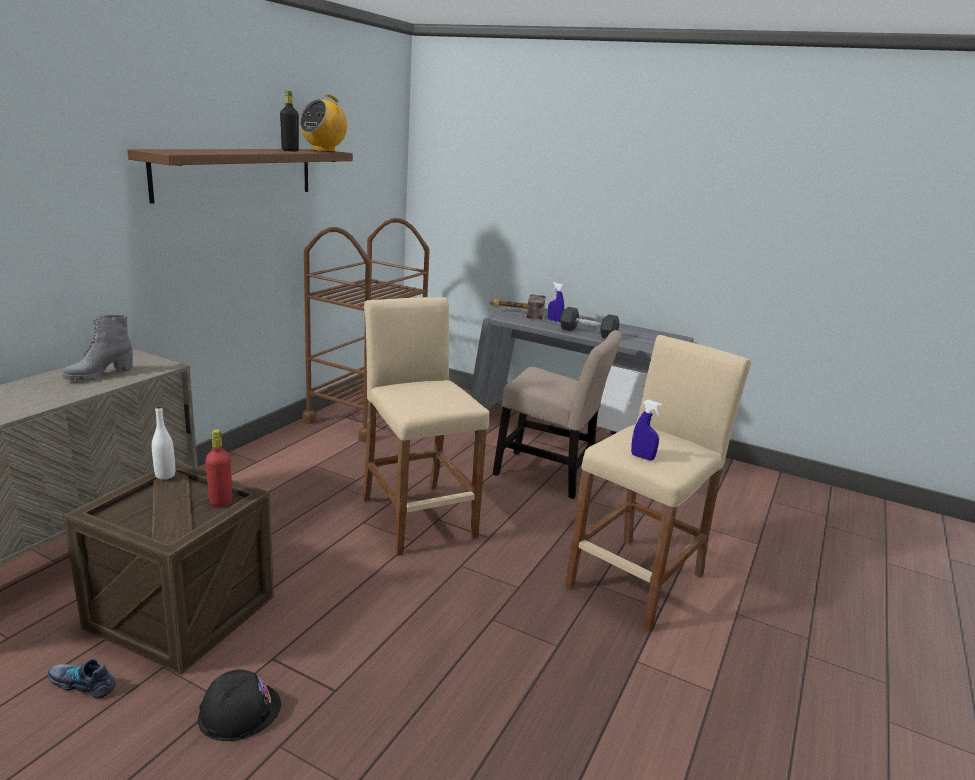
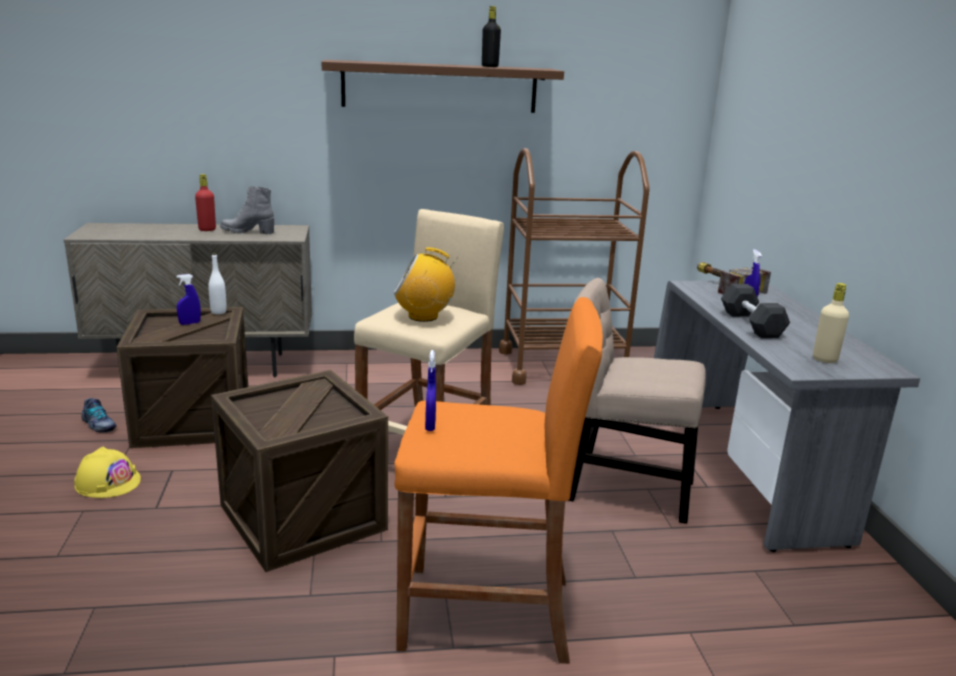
camera: 55 degrees right, 0 degrees up
shoe [48,659,116,699] -> shoe turned 150 degrees clockwise [82,398,117,433]
black hard hat [198,670,281,741] -> yellow hard hat [74,447,141,498]
red bottle [205,429,232,507] -> red bottle moved to [195,174,216,231]
radio [299,94,347,152] -> radio moved to [393,247,458,322]
beige chair [493,330,622,499] -> beige chair turned 120 degrees clockwise [568,278,706,524]
beige stool [565,335,751,632] -> orange stool [394,297,603,664]
none -> blue spray bottle [177,274,201,325]
none -> crate [211,370,388,572]
none -> beige bottle [813,283,849,363]

